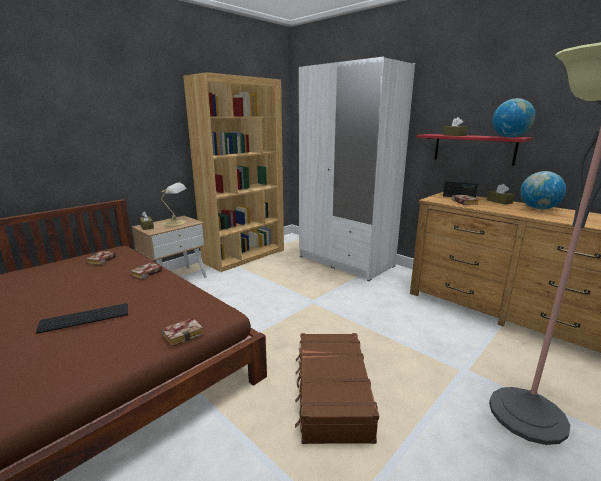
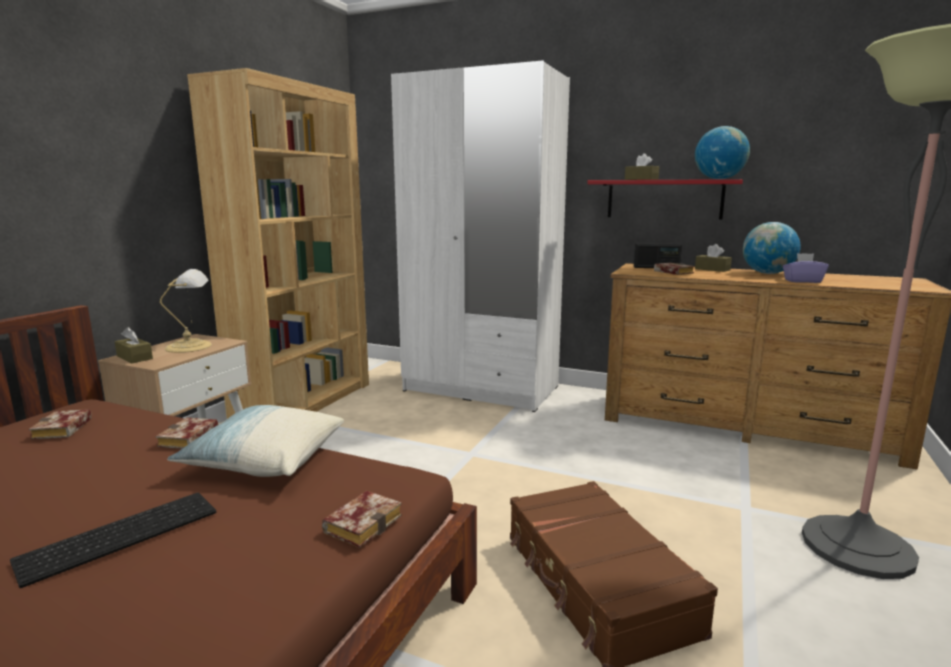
camera: 20 degrees left, 5 degrees down
none -> pillow [167,405,344,477]
none -> purple tissue box [783,253,829,283]

